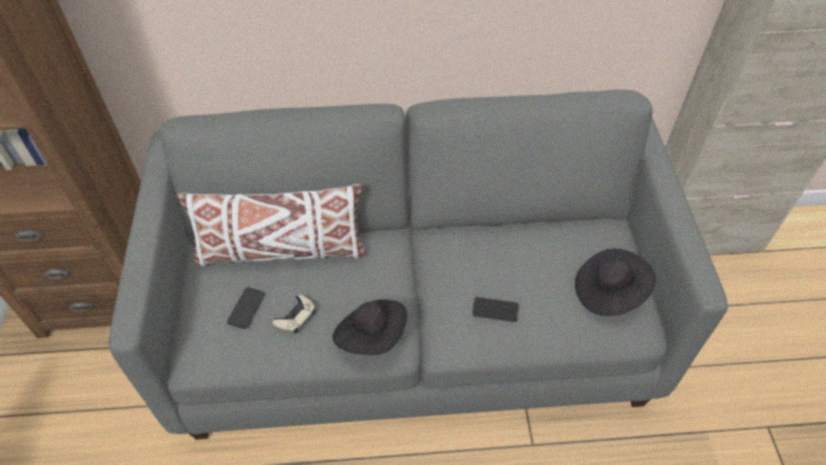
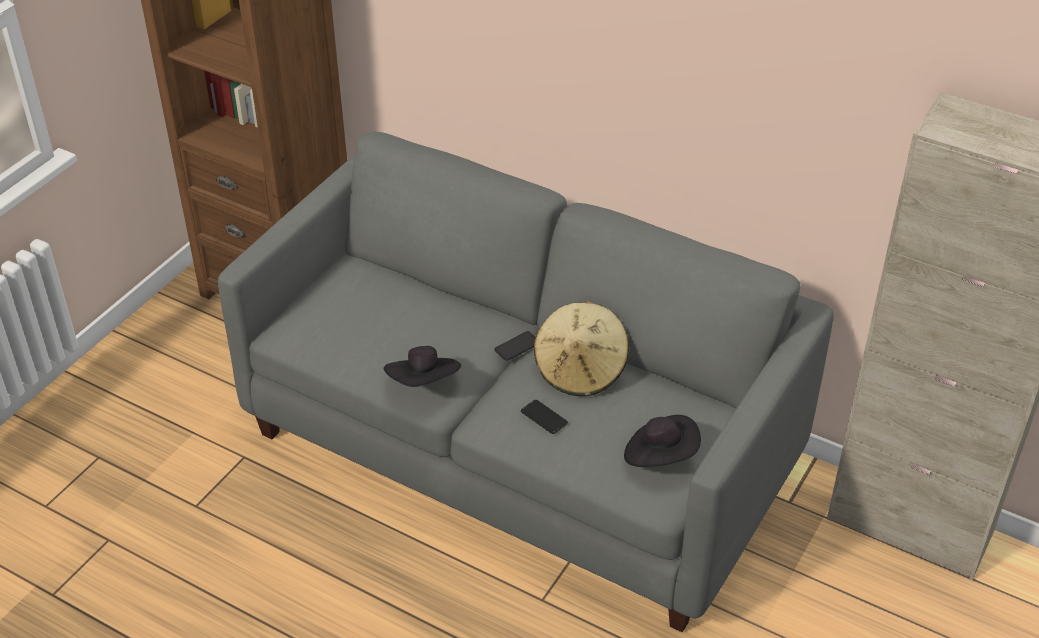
camera: 35 degrees right, 10 degrees down
white pillow [177,184,367,266] -> none
phone [227,287,265,329] -> phone moved to [494,331,536,361]
beige game controller [273,295,315,334] -> none
none -> beige hat [534,301,628,396]

